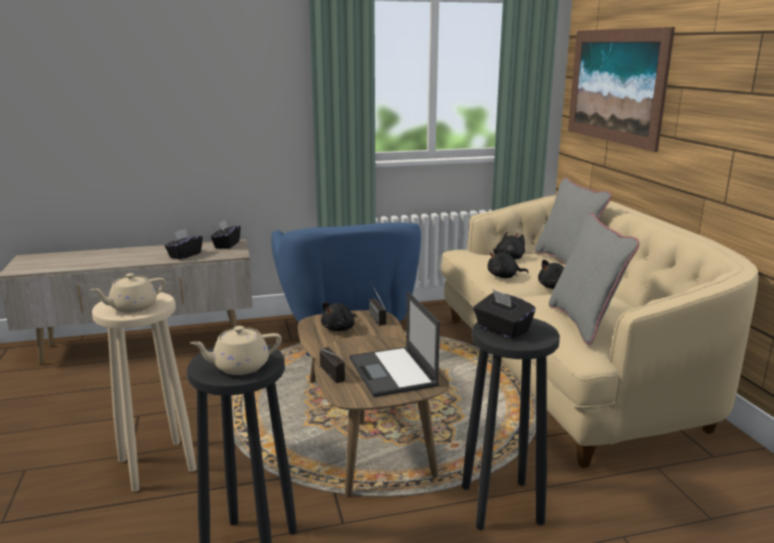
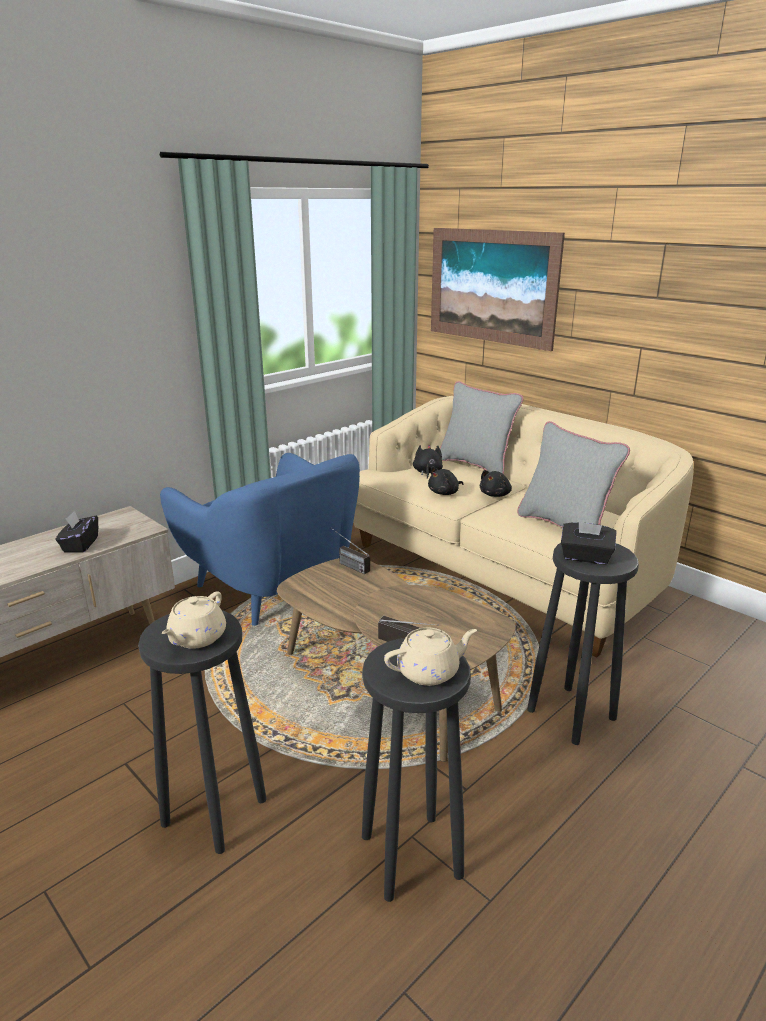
camera: 30 degrees left, 5 degrees up
beige stool [92,292,197,492] -> black stool [138,610,267,854]
beige teapot [190,326,282,375] -> beige teapot turned 150 degrees counterclockwise [384,628,477,686]
black tissue box [211,220,241,249] -> none
black plush toy [321,302,357,331] -> none
laptop [349,291,440,397] -> none

